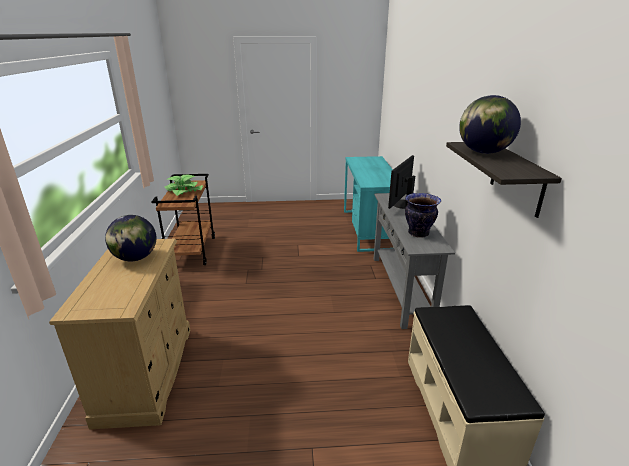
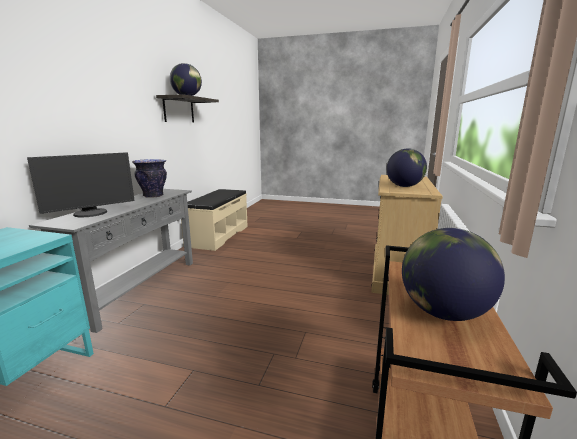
camera: 160 degrees left, 10 degrees down
potted plant [165,174,203,196] -> globe [402,228,505,321]

